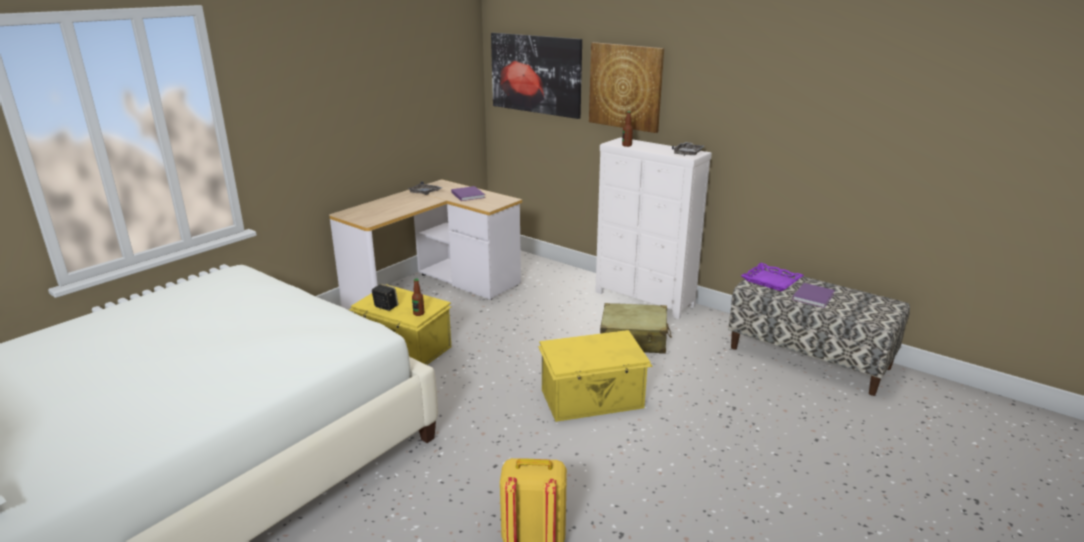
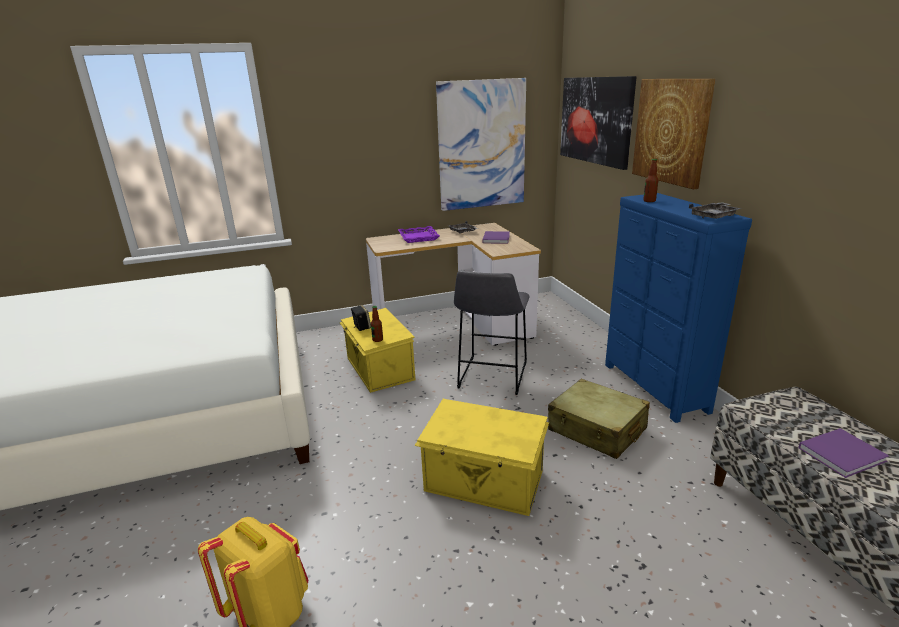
camera: 35 degrees right, 0 degrees up
white dresser [595,137,712,319] -> blue dresser [605,193,752,423]
purple tray [741,263,804,292] -> purple tray moved to [398,226,440,243]
none -> picture [436,78,526,211]
none -> grey stool [454,271,530,395]

